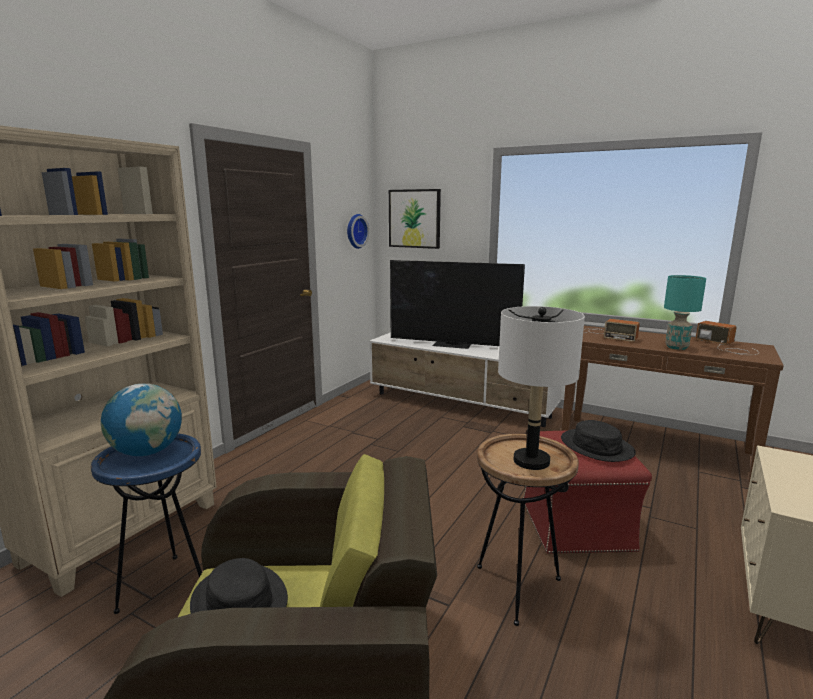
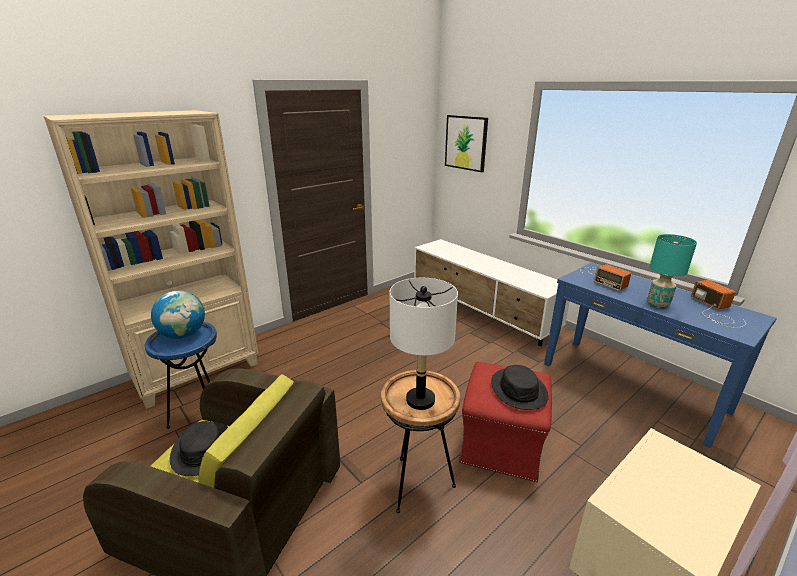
camera: 20 degrees right, 10 degrees up
wall clock [347,214,369,249] -> none
television [390,260,525,349] -> none
brown console table [561,326,784,483] -> blue console table [544,263,777,448]

